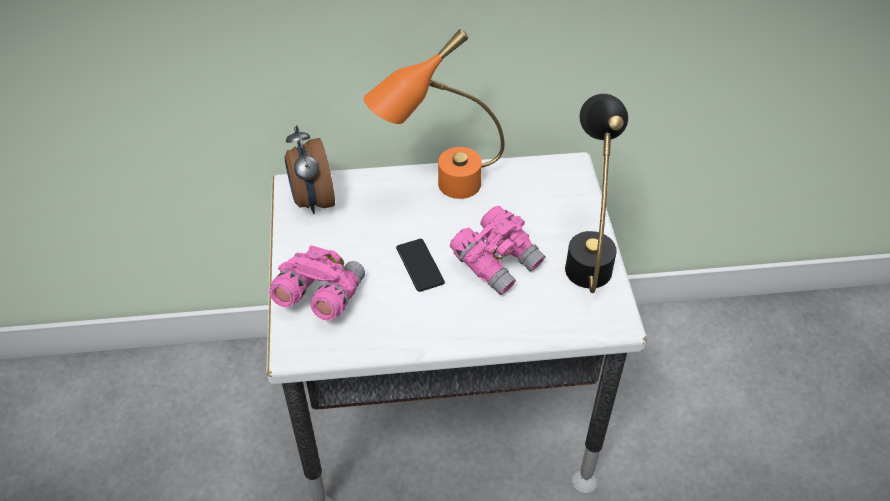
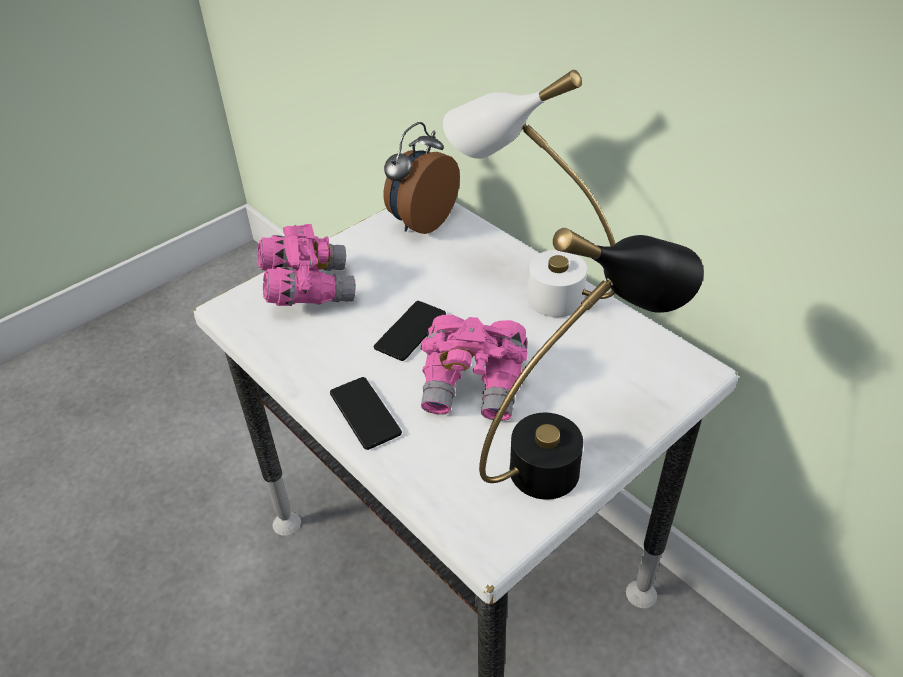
camera: 55 degrees right, 5 degrees down
orange table lamp [364,29,504,199] -> white table lamp [443,70,616,317]
none -> phone [330,377,402,450]

